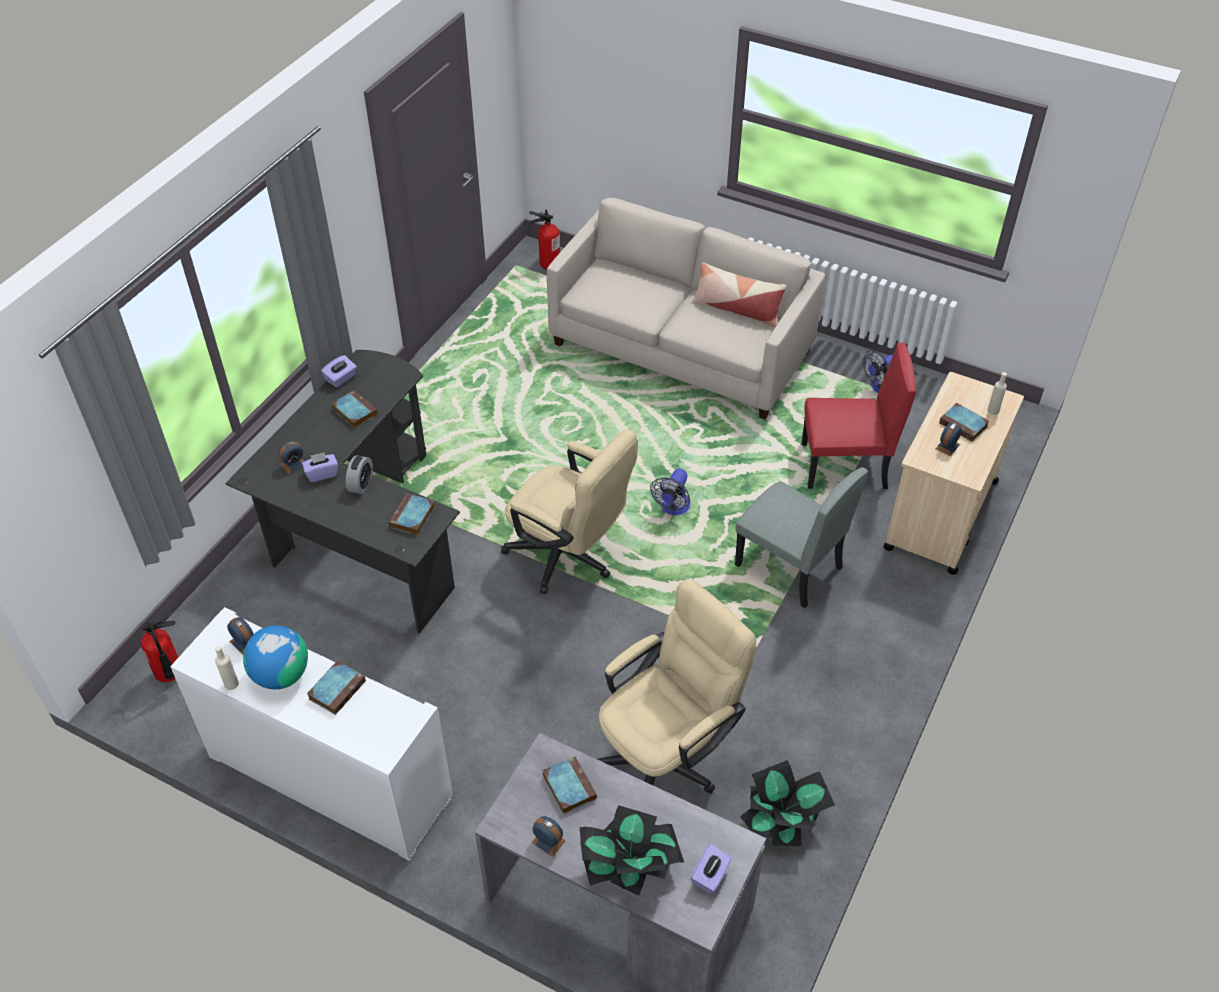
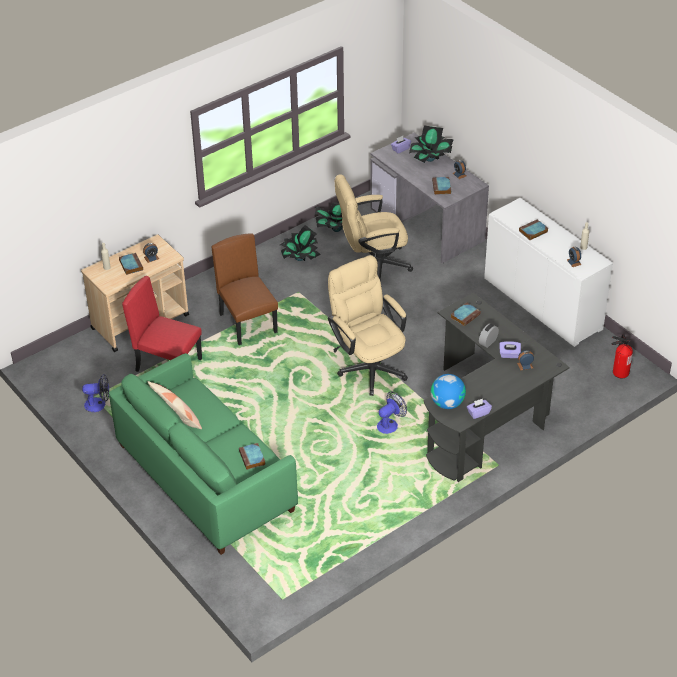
camera: 155 degrees left, 5 degrees down
globe [243,625,308,689] -> globe moved to [431,374,466,409]
book [331,390,378,429] -> book moved to [239,443,266,470]
fire extinguisher [530,210,560,270] -> none
beige sofa [547,198,825,420] -> green sofa [109,353,298,555]
fan [650,468,691,515] -> fan moved to [377,392,407,434]
grey chair [735,467,868,608] -> brown chair [211,233,278,345]
none -> potted plant [280,225,321,261]

